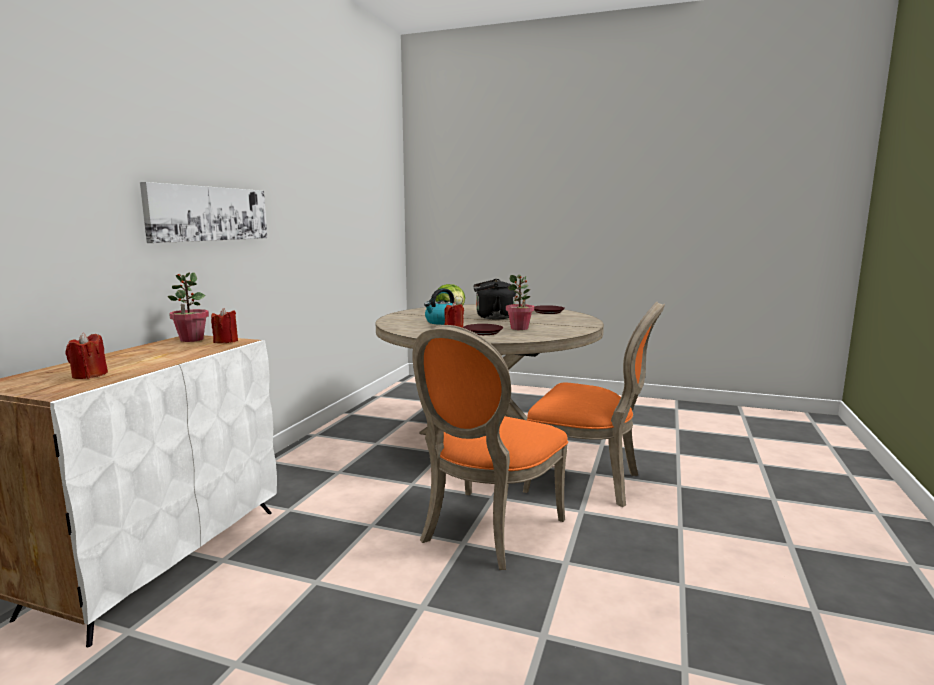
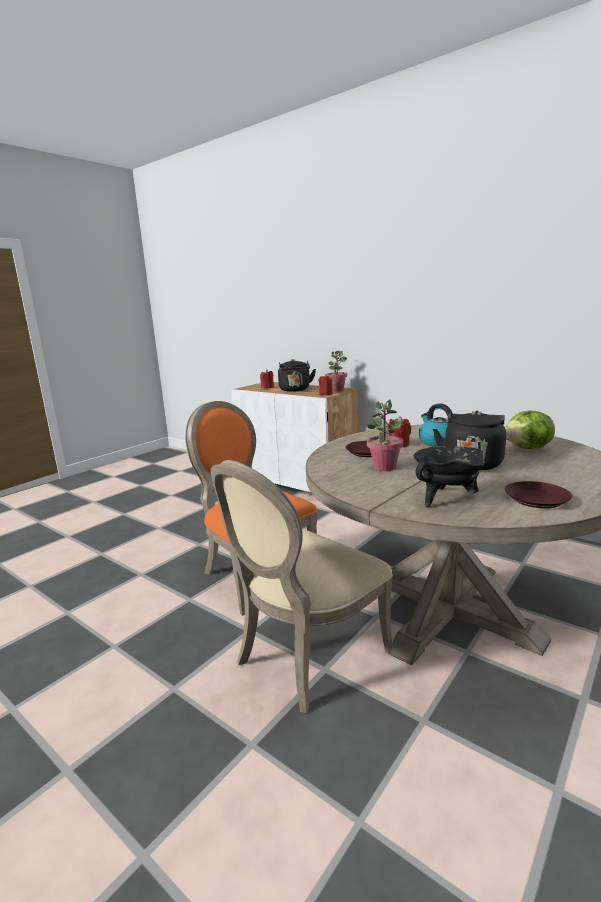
camera: 110 degrees right, 5 degrees up
picture [140,182,267,243] -> none
orange chair [523,302,665,507] -> beige chair [211,460,393,713]
none -> black kettle [278,359,316,392]
none -> black cooking pot [414,446,485,507]

